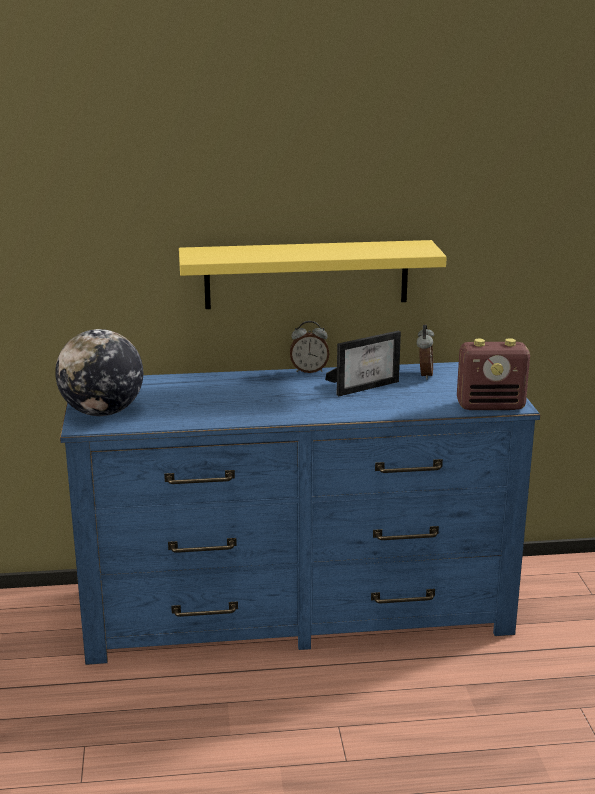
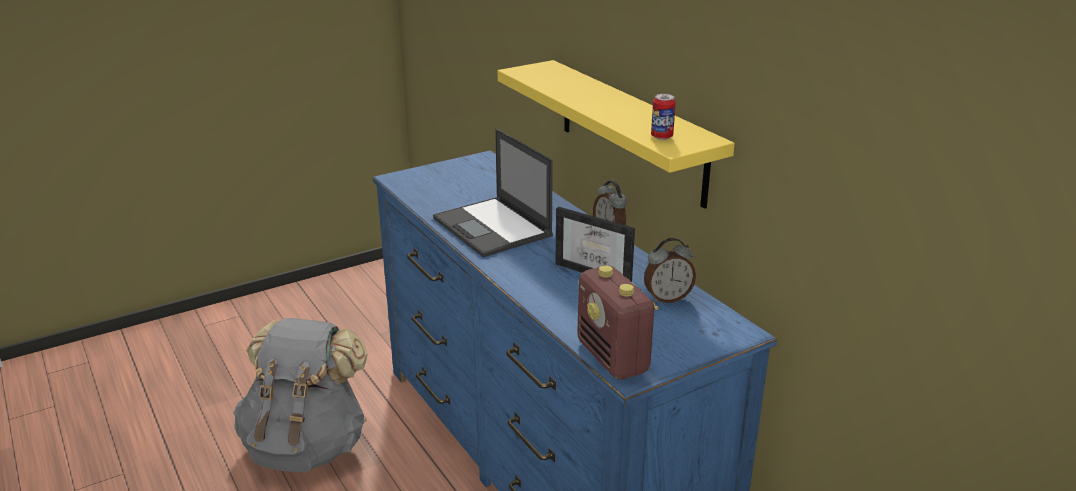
camera: 65 degrees right, 5 degrees up
globe [55,329,143,416] -> none
none -> grey backpack [233,318,368,472]
none -> laptop [433,128,553,257]
none -> can [651,94,676,140]

